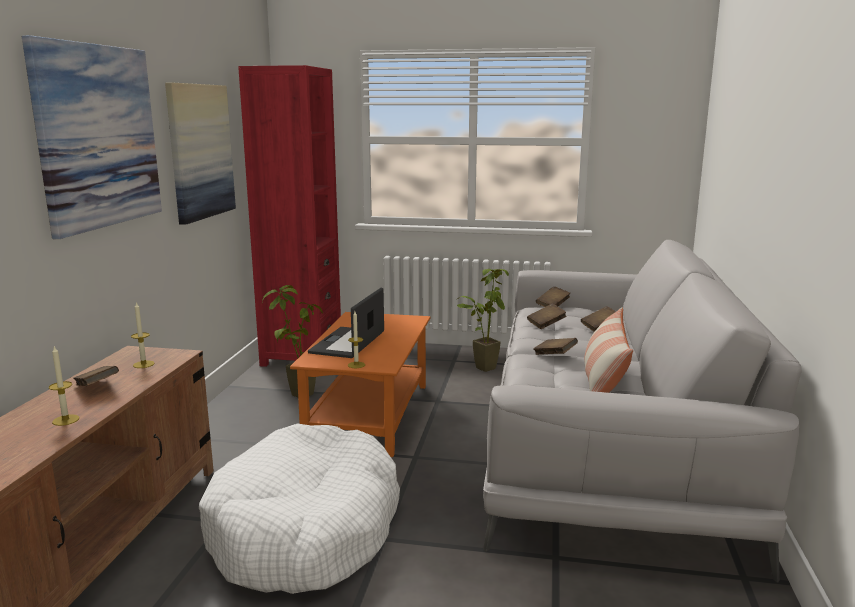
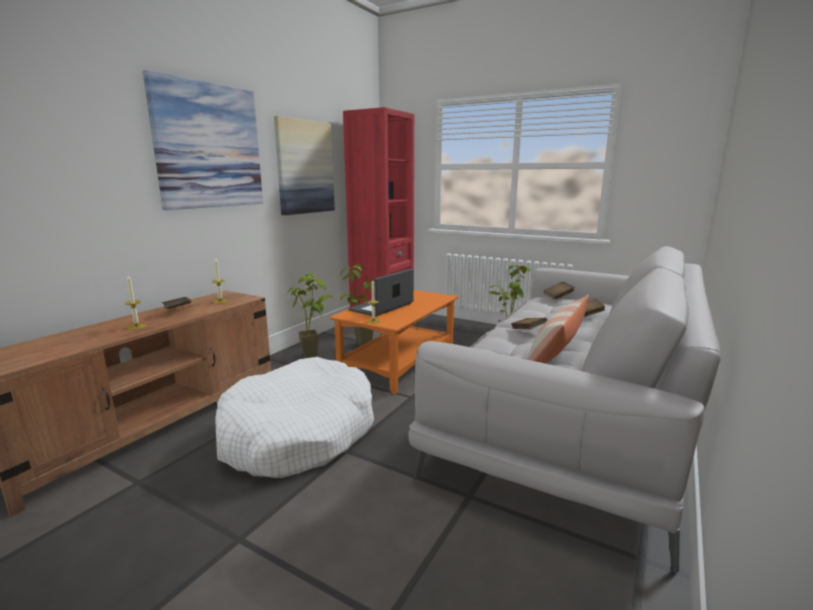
camera: 20 degrees right, 0 degrees up
brown book [527,303,566,329] -> none
none -> potted plant [287,273,334,358]

